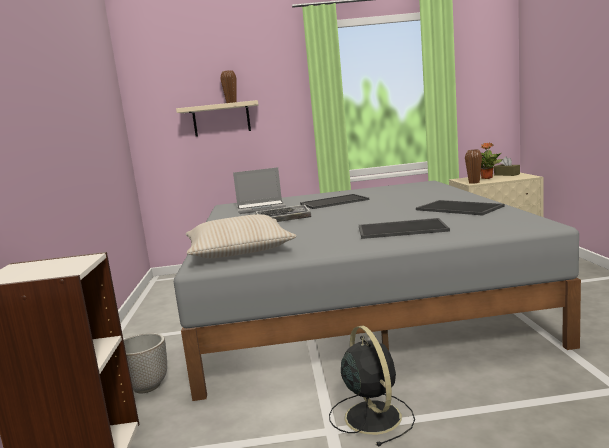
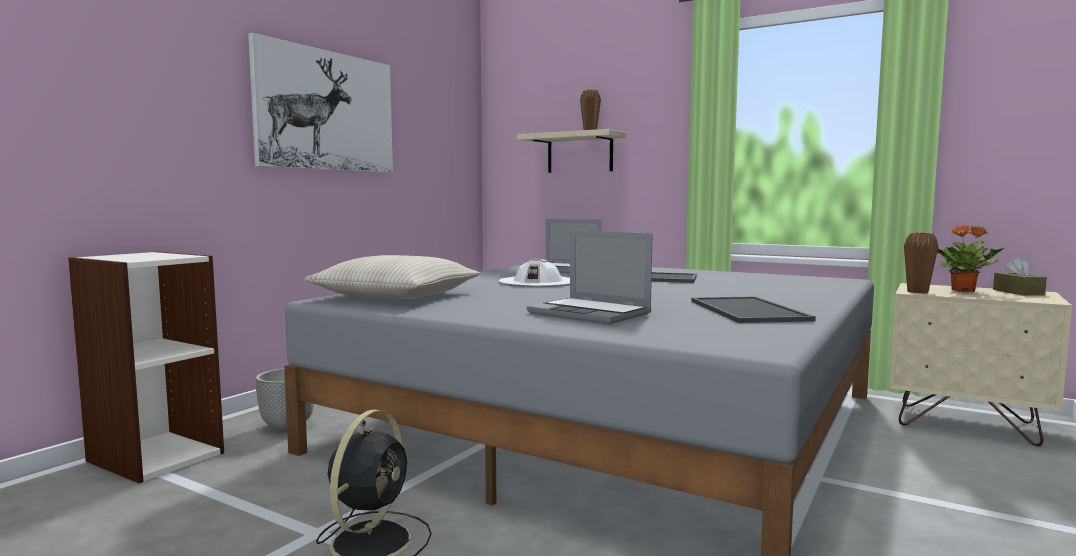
camera: 35 degrees right, 5 degrees down
keyboard [254,205,311,222] -> white hat [499,259,570,287]
tray [359,218,450,239] -> laptop [527,230,652,325]
none -> picture [248,33,393,172]

